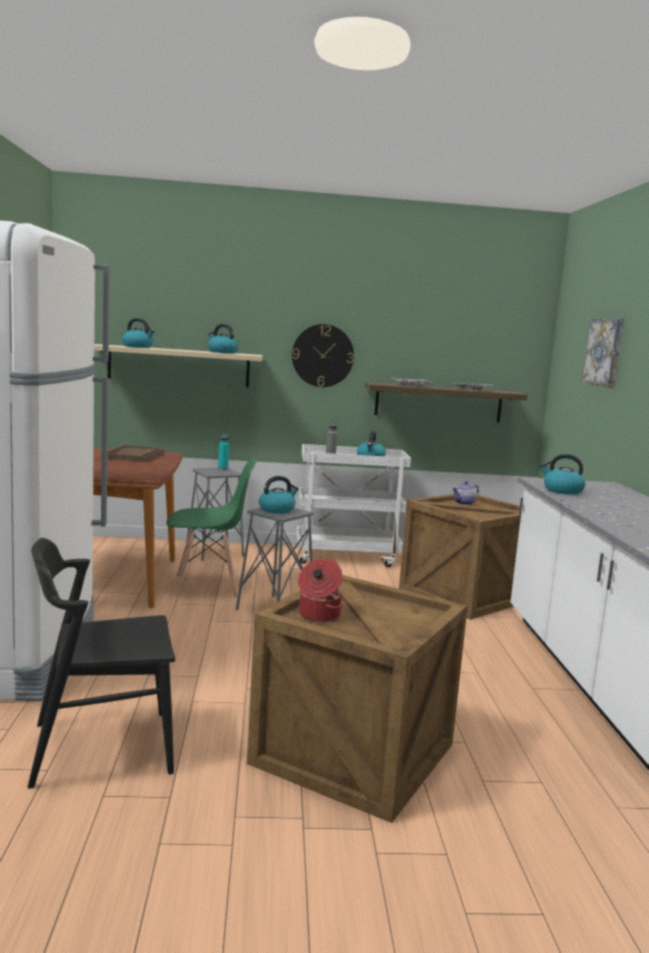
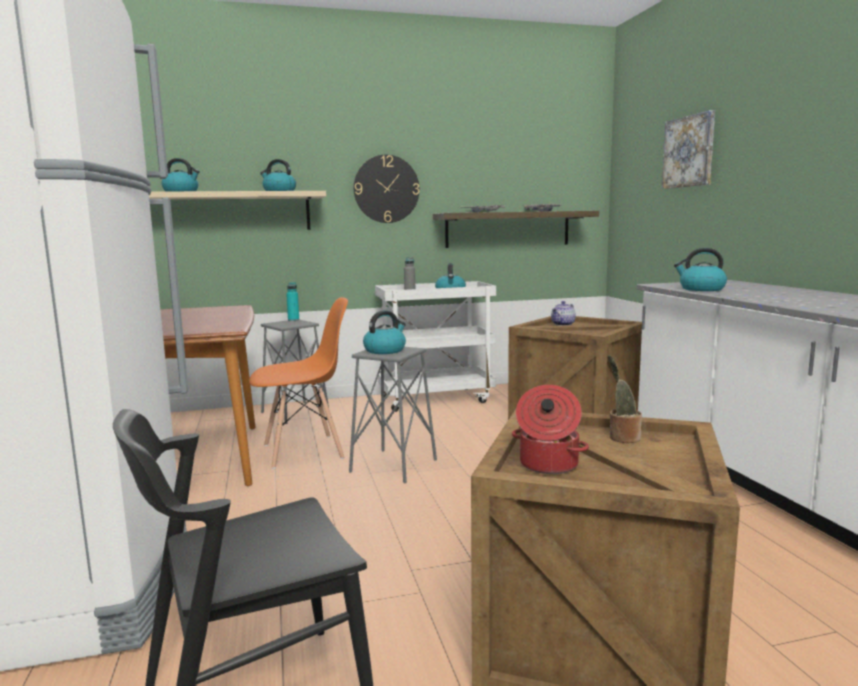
camera: 10 degrees left, 0 degrees up
brown tray [107,445,164,462] -> none
green chair [166,457,257,598] -> orange chair [249,297,348,469]
none -> potted plant [608,355,642,443]

